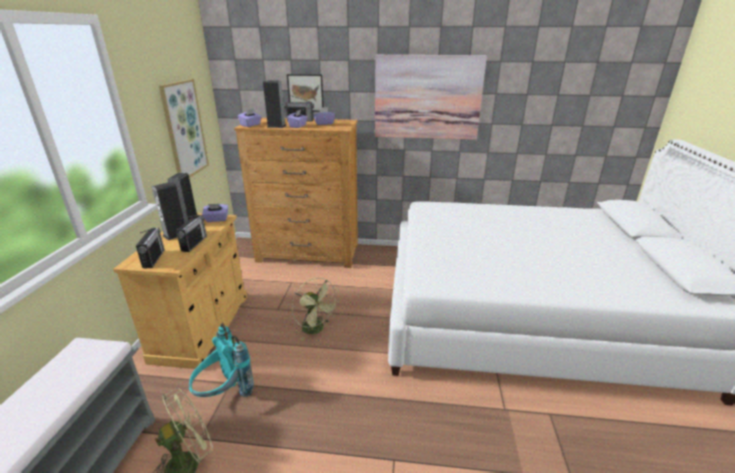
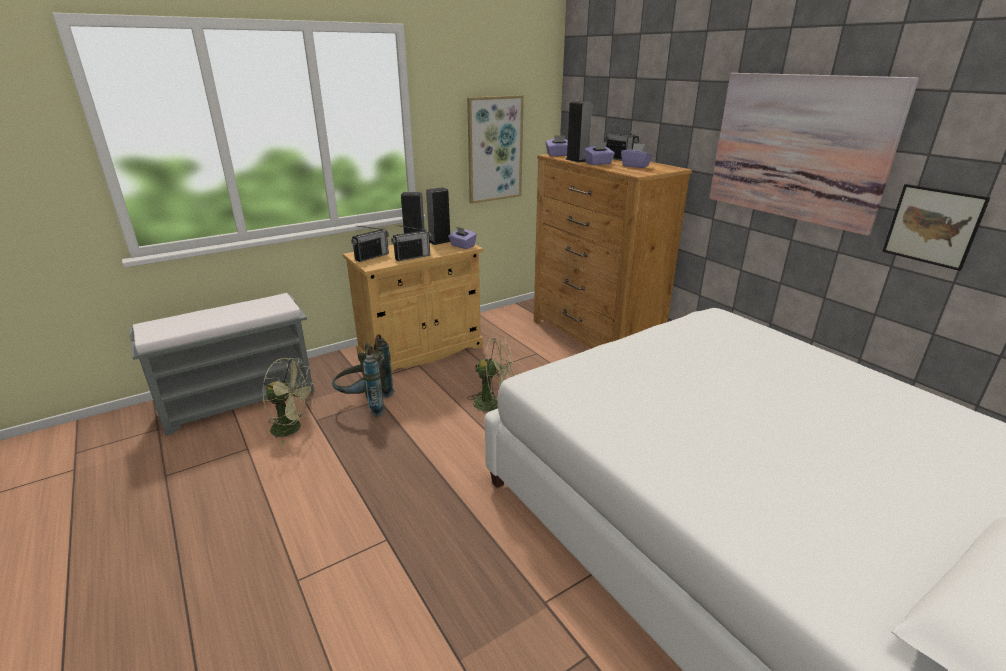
camera: 50 degrees right, 0 degrees up
turquoise backpack [188,323,254,397] -> grey backpack [332,334,394,416]
picture [287,74,324,112] -> picture moved to [882,184,990,271]
green fan [291,278,340,340] -> green fan turned 90 degrees counterclockwise [467,337,514,412]

